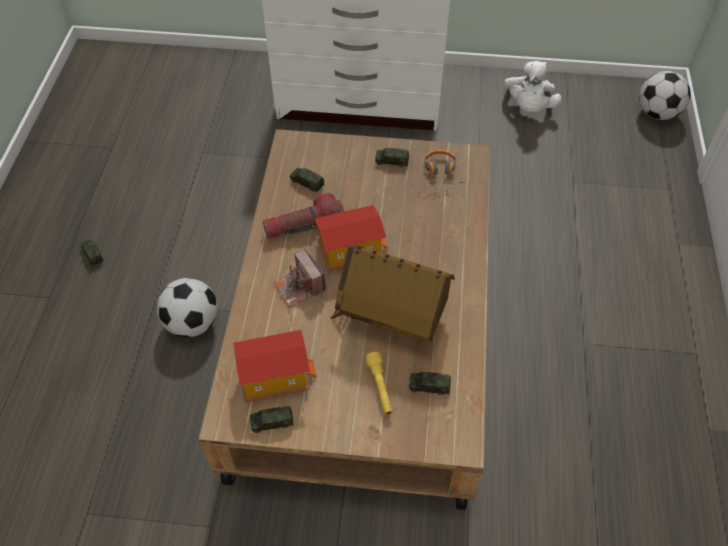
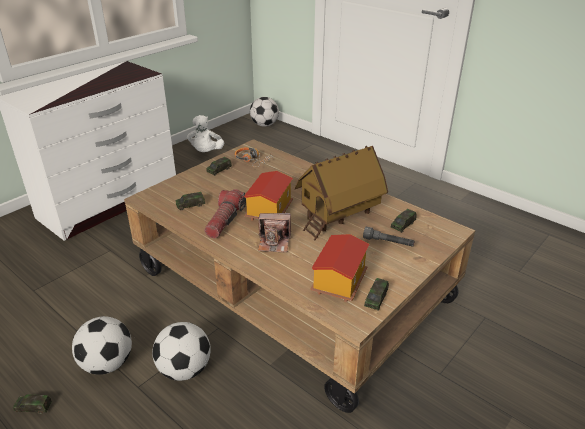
camera: 55 degrees left, 20 degrees down
yellow flashlight [366,352,393,415] -> grey flashlight [363,227,415,247]
white plush toy [504,61,562,112] -> white plush toy turned 45 degrees clockwise [187,115,224,152]
none -> football [72,316,132,375]

